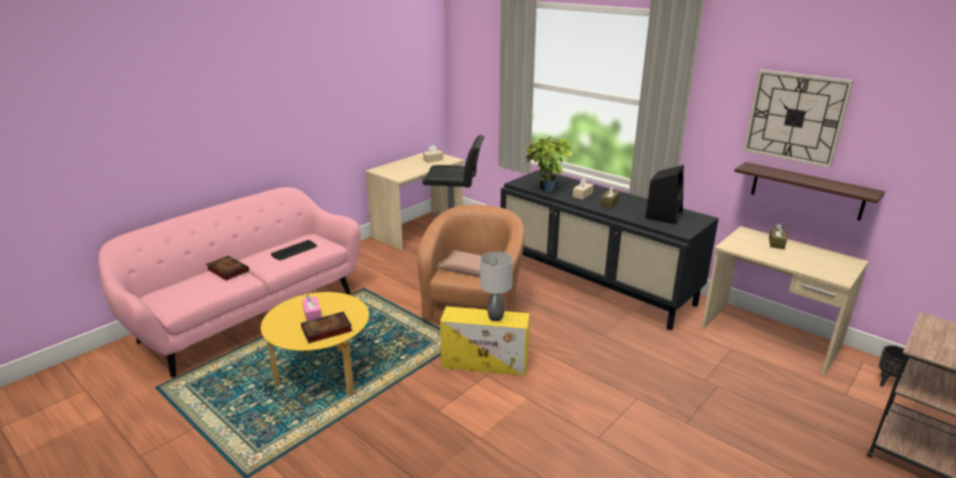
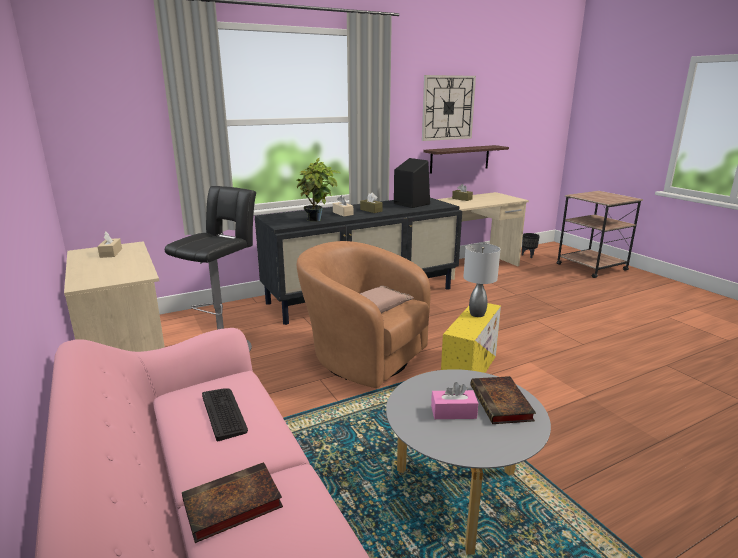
camera: 70 degrees left, 5 degrees down
yellow coffee table [261,292,369,397] -> grey coffee table [386,369,551,555]

